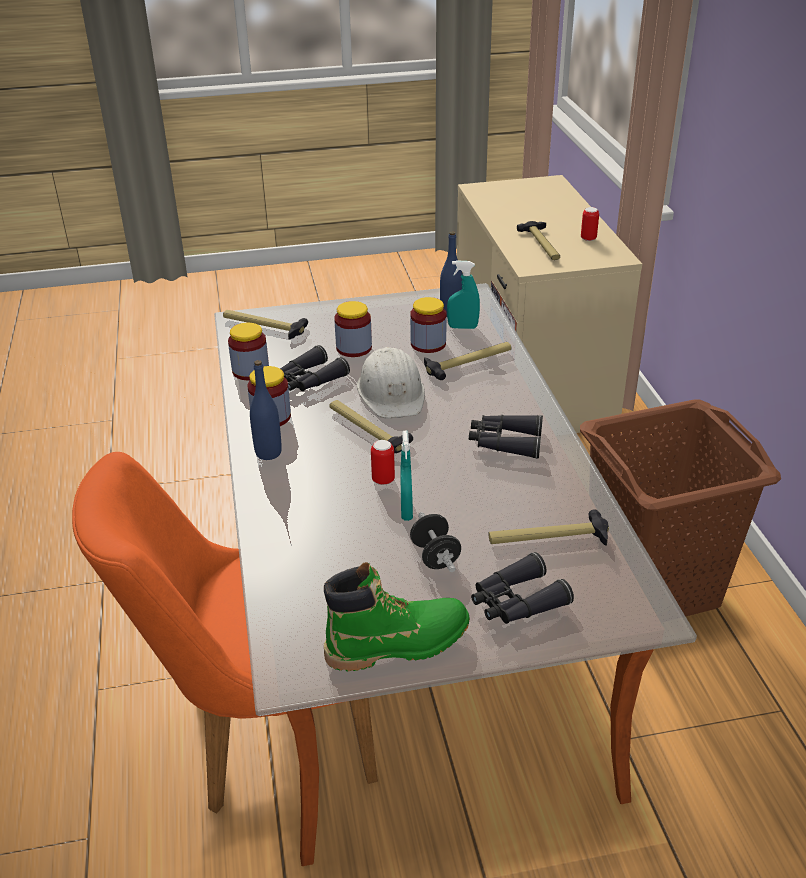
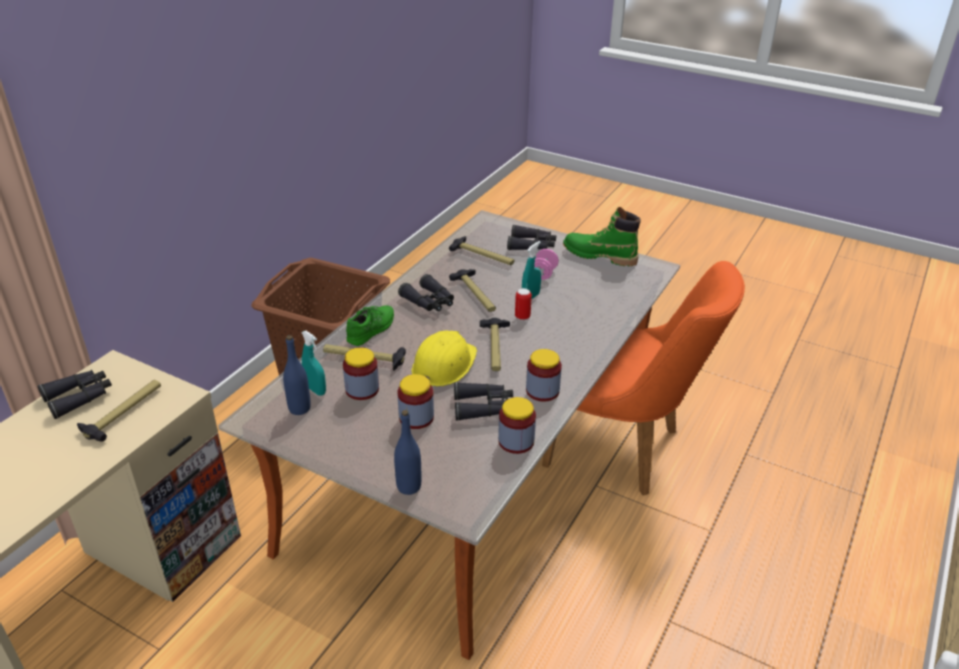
camera: 140 degrees left, 0 degrees up
hammer [223,310,308,340] -> hammer moved to [449,269,496,312]
blue bottle [250,360,282,460] -> blue bottle moved to [394,410,421,495]
white hard hat [357,347,425,418] -> yellow hard hat [411,330,477,387]
black dumbbell [410,512,461,572] -> pink dumbbell [534,249,559,280]
can [581,207,599,241] -> black binoculars [37,370,112,419]
none -> green shoe [346,305,394,346]

